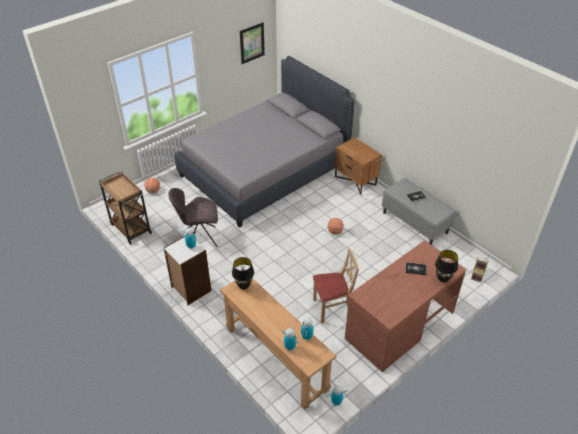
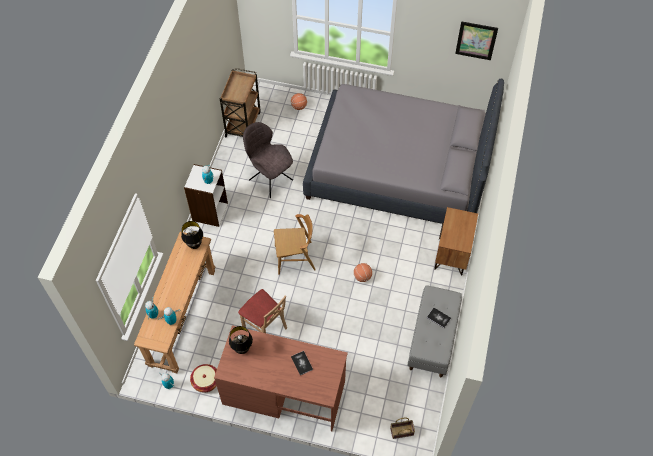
camera: 55 degrees right, 15 degrees up
black table lamp [435,250,458,282] -> black table lamp moved to [229,326,253,354]
none -> basket [190,364,217,393]
none -> brown chair [274,214,316,275]

